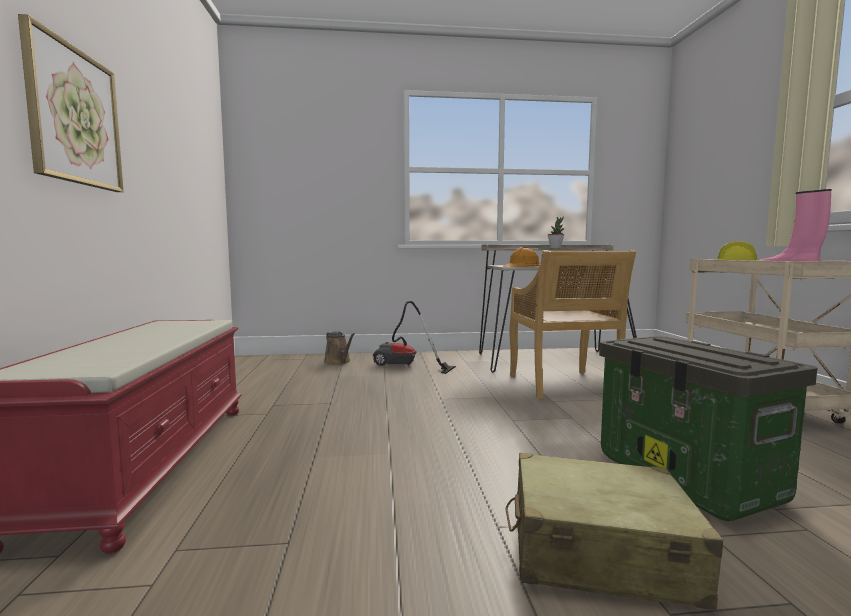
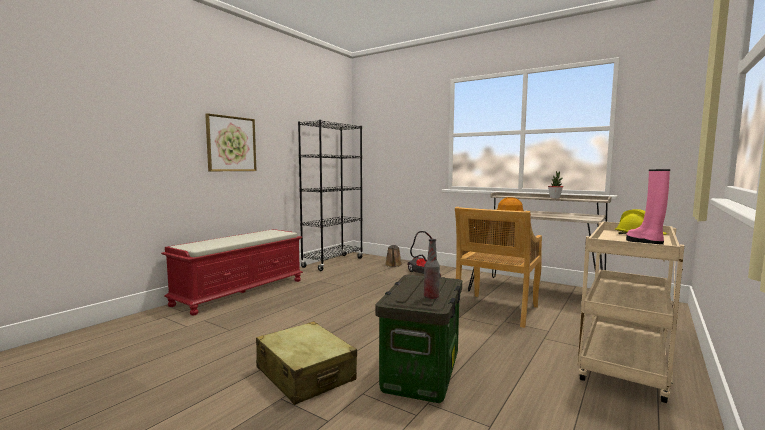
camera: 40 degrees right, 0 degrees up
none -> black bookcase [298,120,363,271]
none -> bottle [424,239,440,299]

